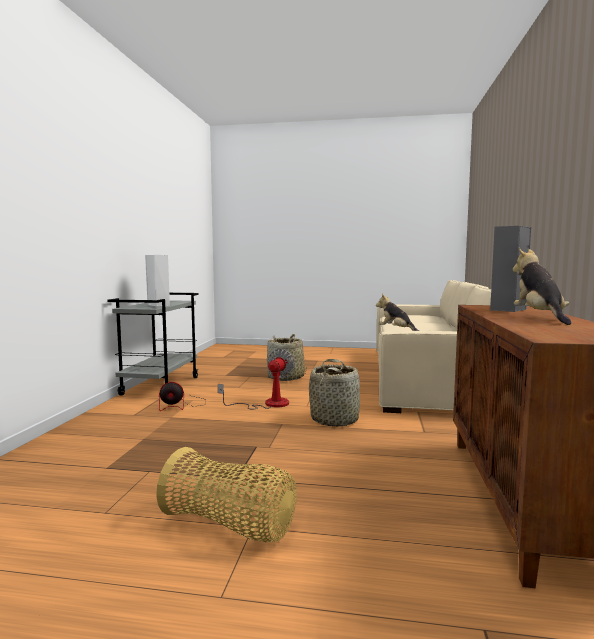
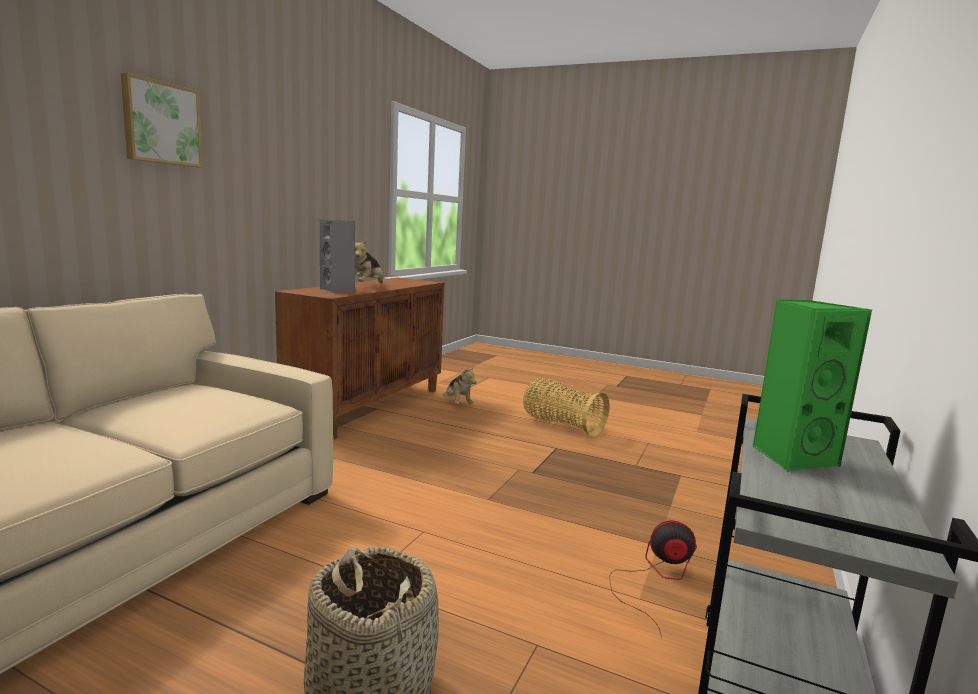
camera: 165 degrees left, 5 degrees up
white speaker [145,255,170,306] -> green speaker [753,300,872,472]
fan [218,349,295,409] -> none
basket [309,359,360,427] -> none
plush toy [376,294,419,331] -> plush toy moved to [443,366,477,404]
none -> picture [121,73,203,167]

